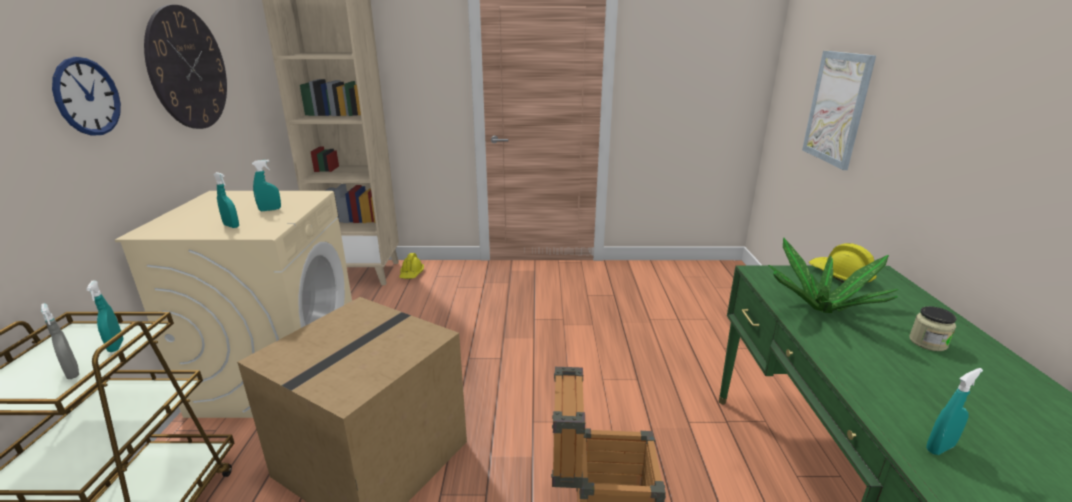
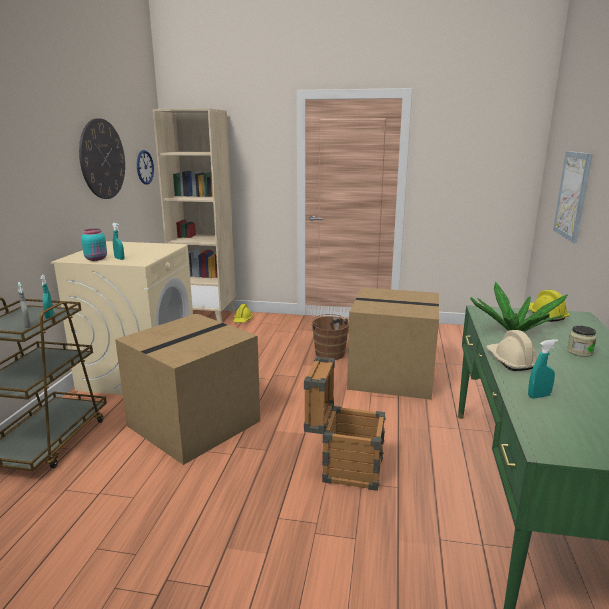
camera: 10 degrees right, 5 degrees down
wall clock [52,57,121,136] -> wall clock moved to [137,150,154,185]
turquoise spray bottle [252,160,281,211] -> none
none -> turquoise jar [81,229,107,261]
none -> brown bucket [311,314,349,360]
none -> cardboard box [347,287,439,400]
none -> beige hard hat [486,330,537,371]

